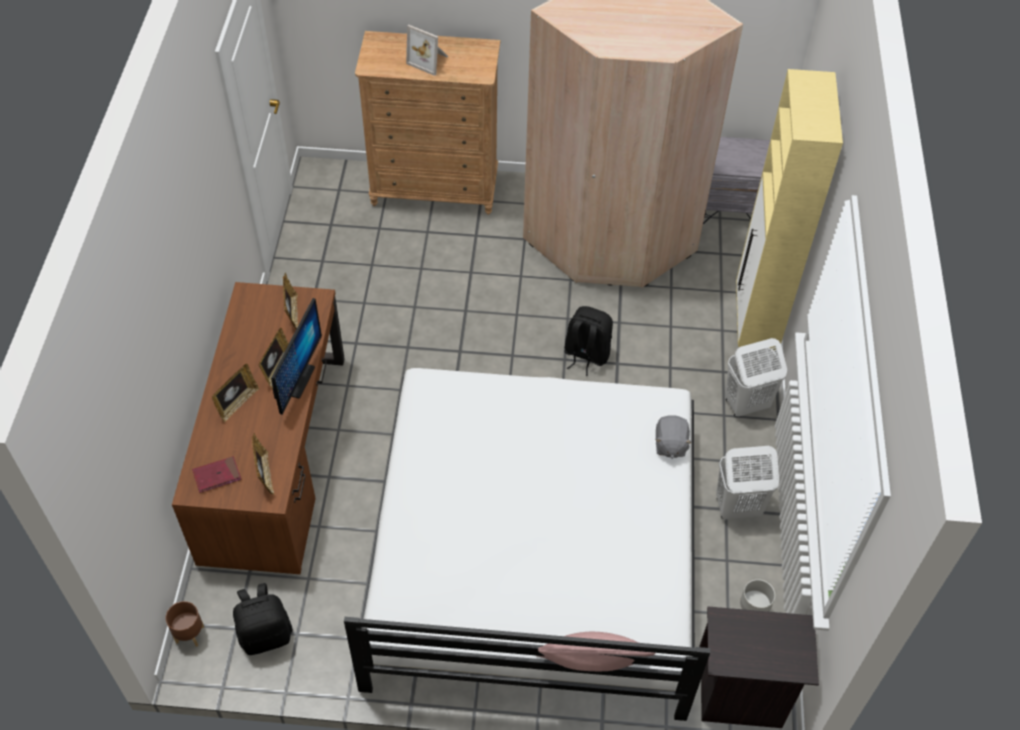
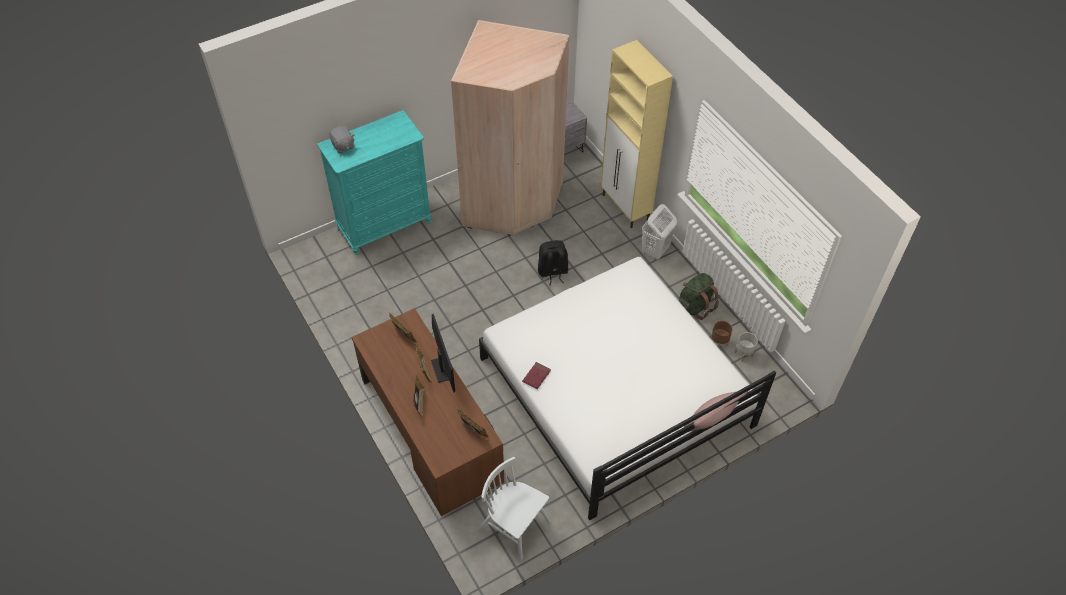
camera: 35 degrees left, 0 degrees up
brown planter [165,601,204,647] -> brown planter moved to [711,321,732,348]
red book [192,456,241,493] -> red book moved to [522,362,551,389]
black backpack [233,583,293,655] -> white chair [478,457,551,560]
brown dresser [355,31,500,215] -> turquoise dresser [317,110,431,255]
picture frame [406,25,448,76] -> none
grey plush toy [655,415,692,459] -> grey plush toy moved to [329,126,354,153]
black nightstand [699,606,819,728] -> none
white laundry basket [716,446,779,519] -> green backpack [678,273,719,320]

